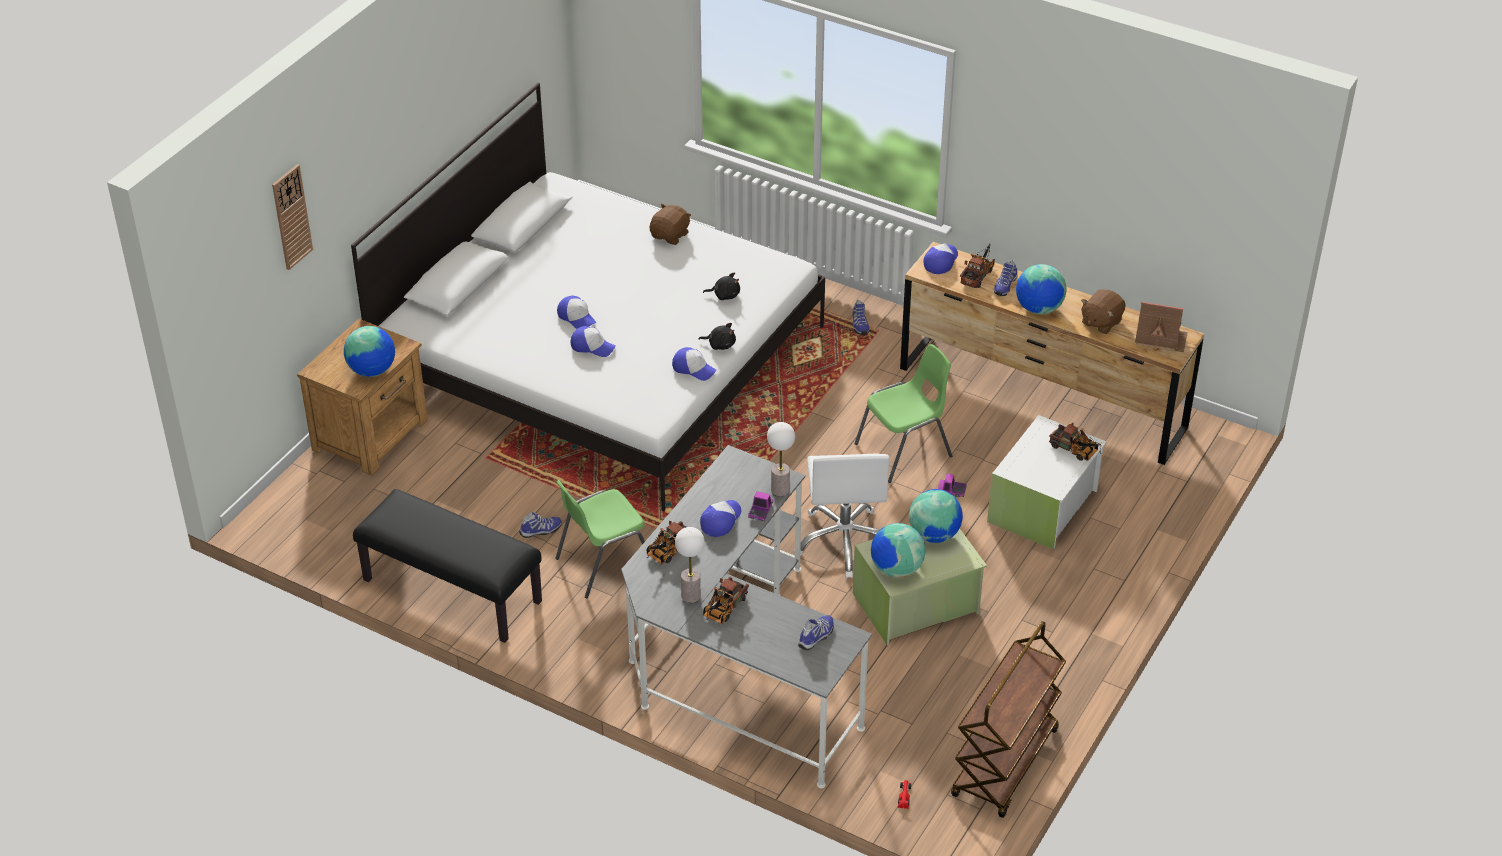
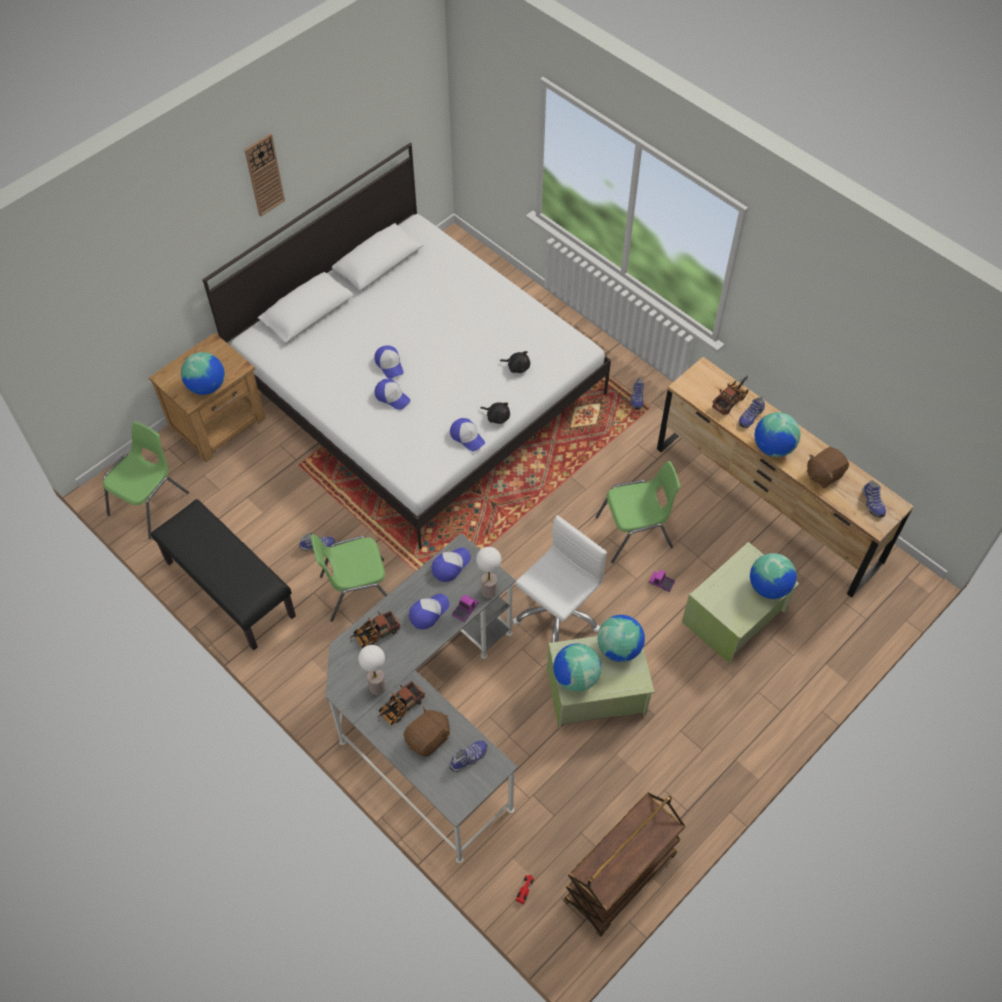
camera: 15 degrees right, 15 degrees up
wall clock [272,164,313,270] -> wall clock moved to [244,133,285,217]
brown plush toy [650,204,691,245] -> brown plush toy moved to [403,706,450,757]
white office chair [794,453,889,578] -> white office chair turned 150 degrees counterclockwise [513,515,607,642]
cap [924,243,958,274] -> cap moved to [432,547,471,582]
white storage box [987,415,1107,550] -> green storage box [682,542,799,664]
toy truck [1049,422,1102,461] -> globe [750,553,797,599]
toy house [1135,301,1188,352] -> shoe [863,480,886,517]
none -> green chair [103,422,189,539]

